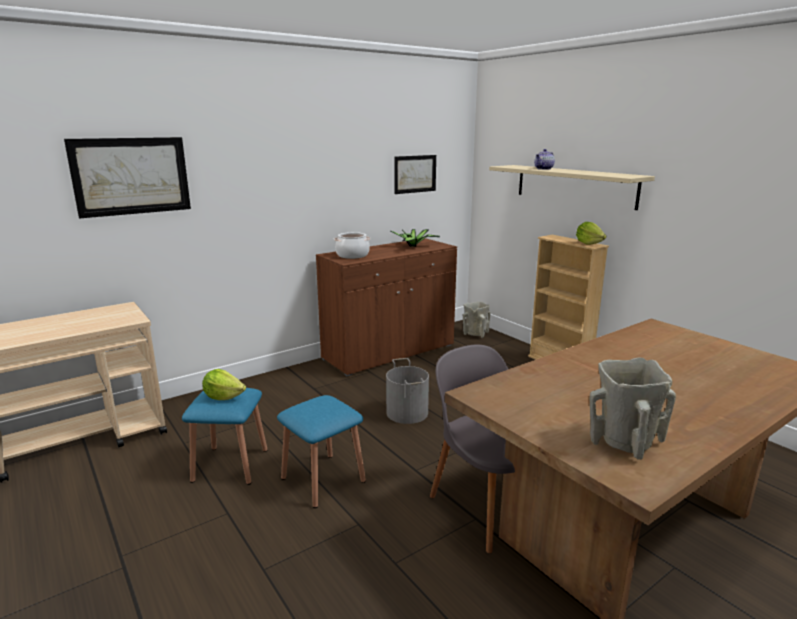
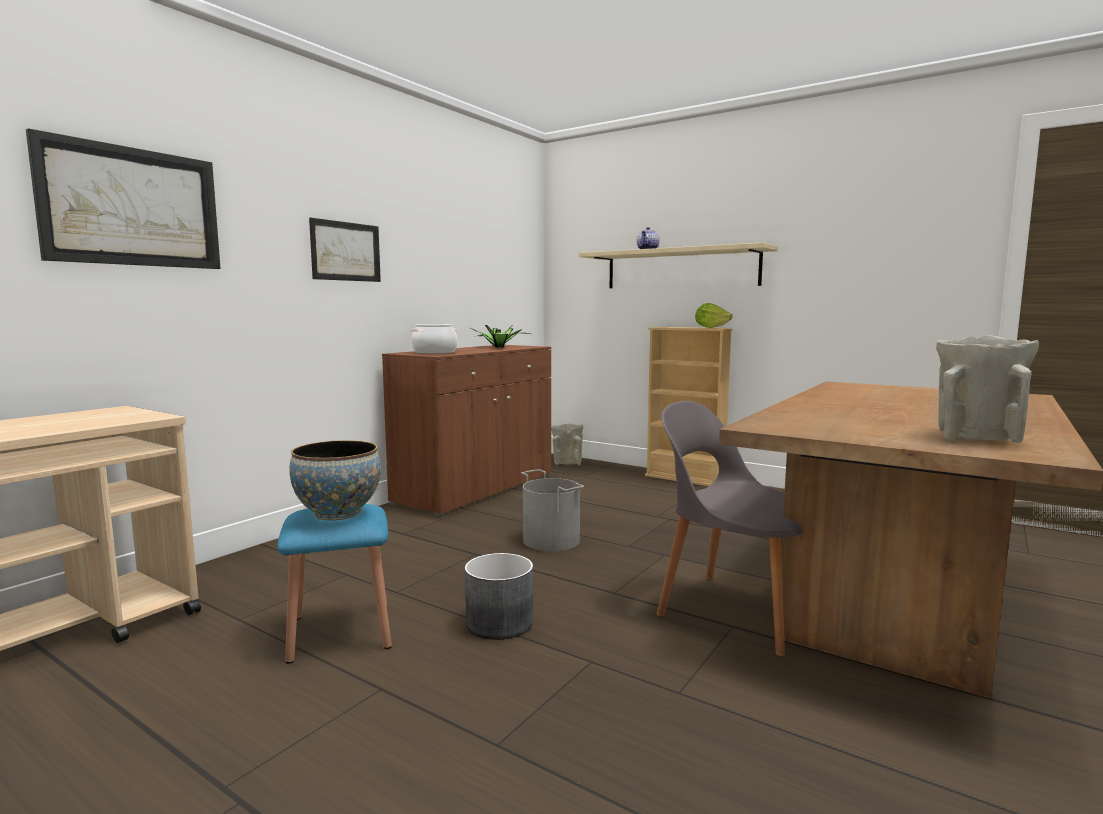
camera: 20 degrees left, 10 degrees down
lettuce [202,369,246,400] -> bowl [289,440,381,520]
blue stool [277,395,366,508] -> grey planter [465,553,533,640]
picture [394,155,436,194] -> picture moved to [309,218,381,282]

